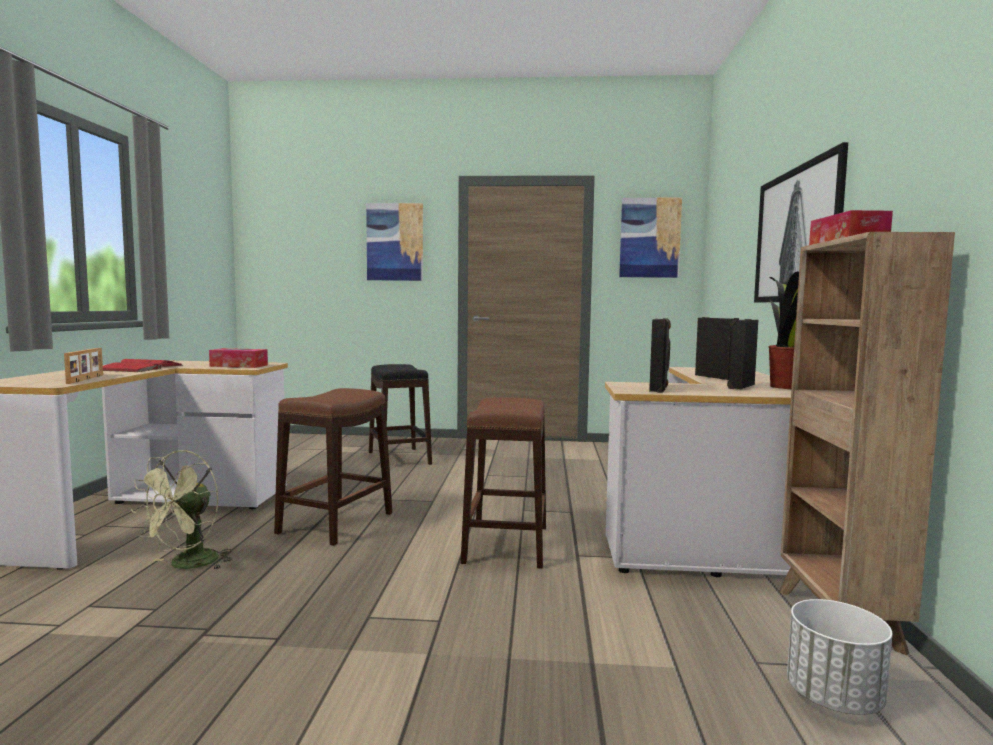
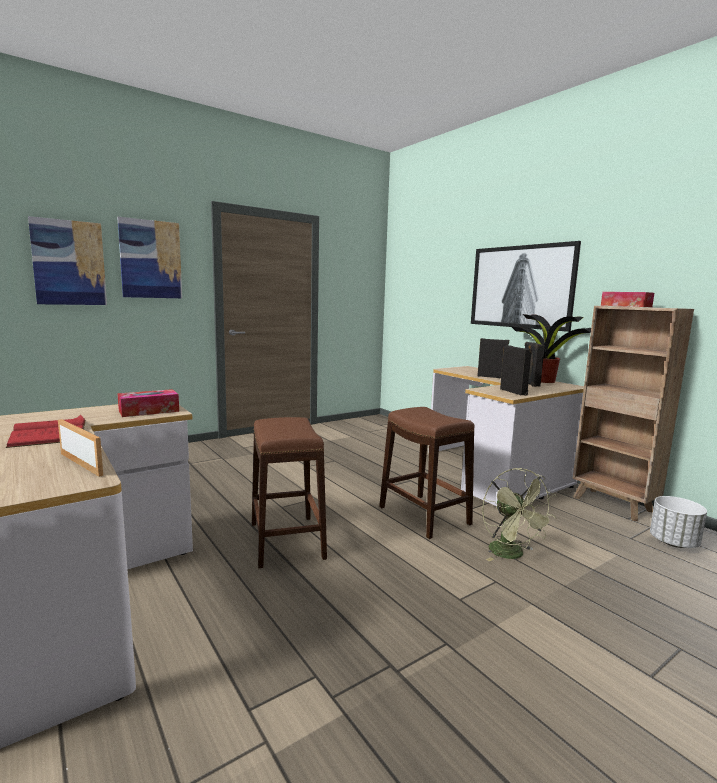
camera: 40 degrees left, 5 degrees up
green fan [131,450,232,569] -> green fan moved to [482,468,557,562]
black stool [369,364,432,465] -> none
picture [619,198,682,278] -> picture moved to [28,216,107,305]

